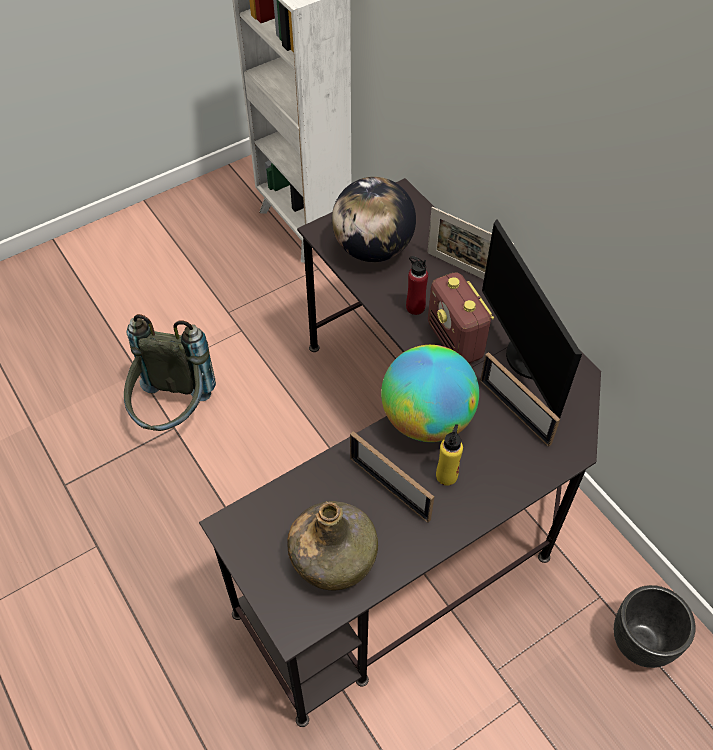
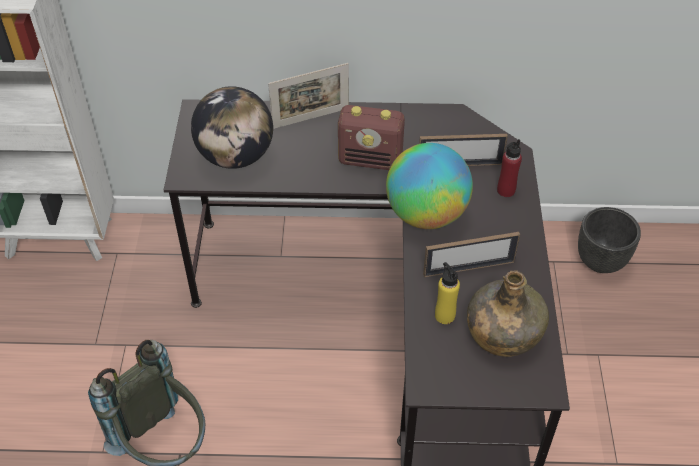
camera: 55 degrees left, 5 degrees down
red bottle [406,256,428,315] -> red bottle moved to [497,139,522,197]
yellow bottle [436,424,463,486] -> yellow bottle moved to [435,262,460,324]
monitor [482,219,582,418] -> none

